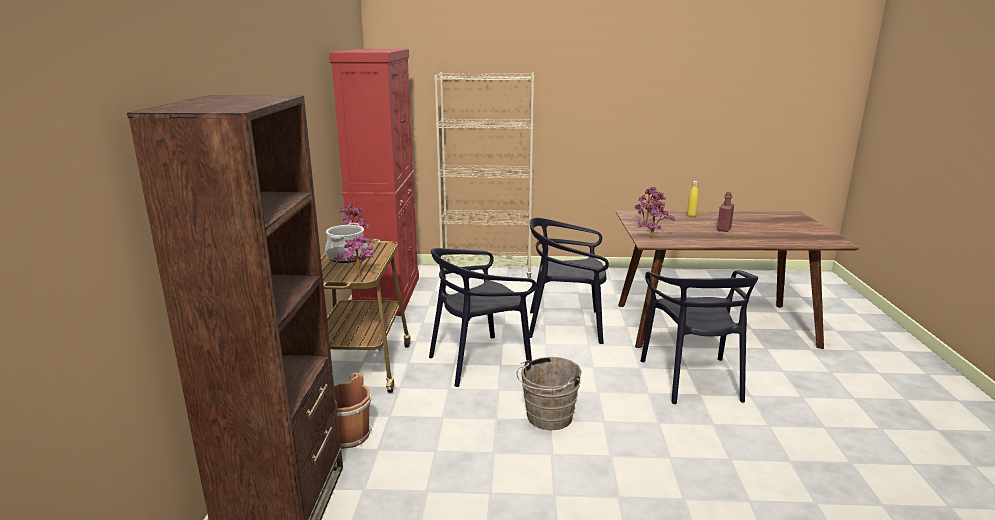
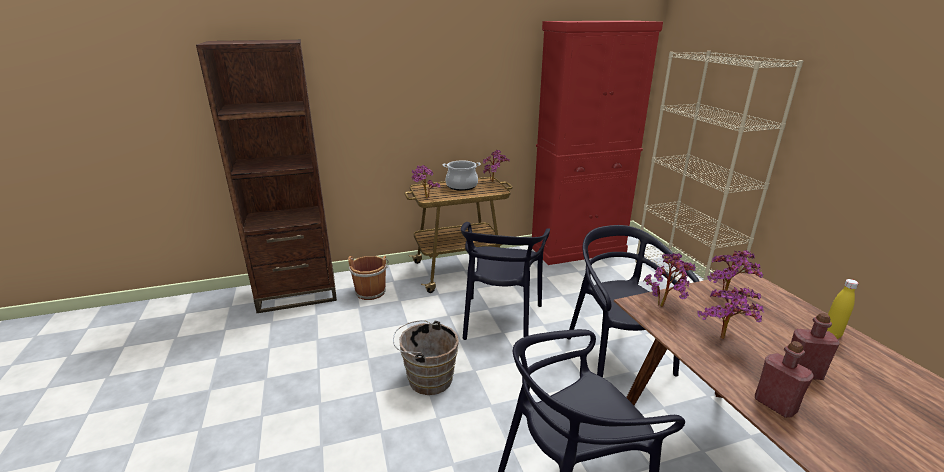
camera: 70 degrees right, 5 degrees up
black chair [429,248,537,387] -> black chair turned 120 degrees counterclockwise [461,222,550,340]
none -> potted plant [698,287,764,339]
none -> red bottle [755,341,813,418]

